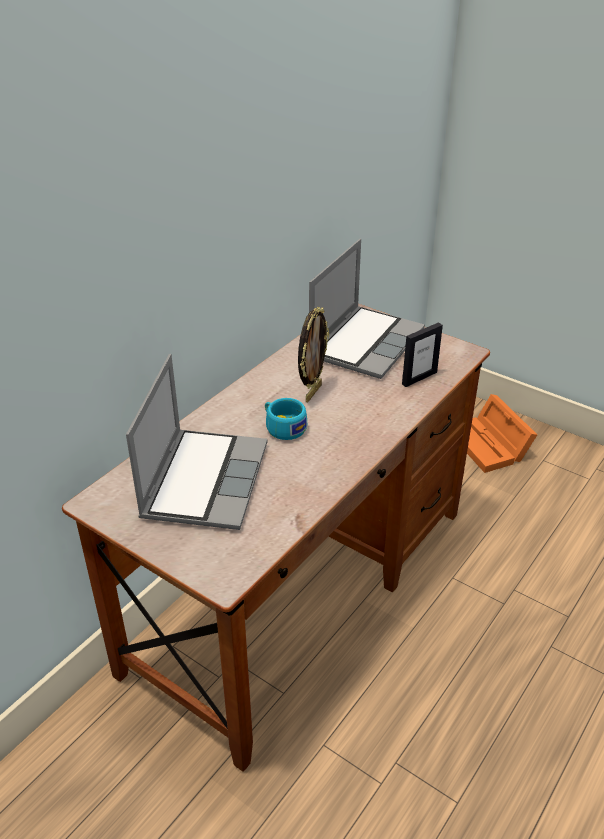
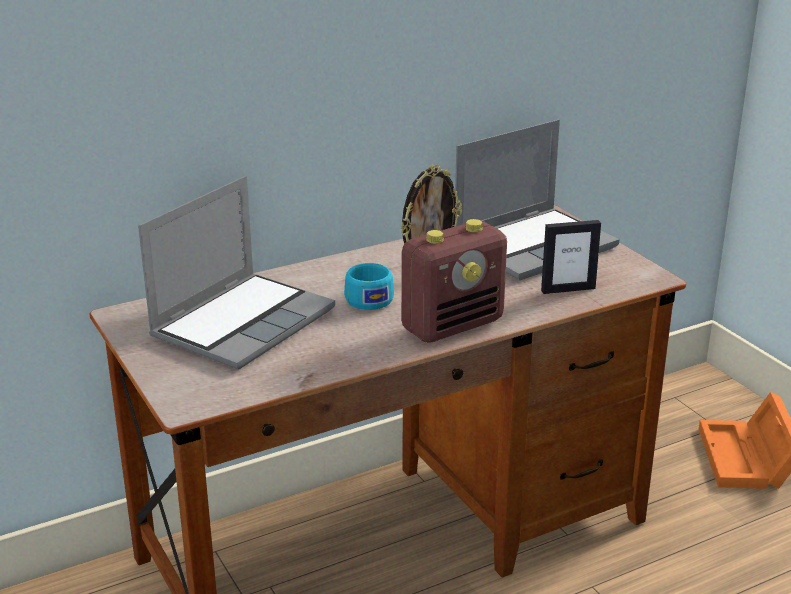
camera: 25 degrees right, 10 degrees down
none -> radio [401,219,507,343]

